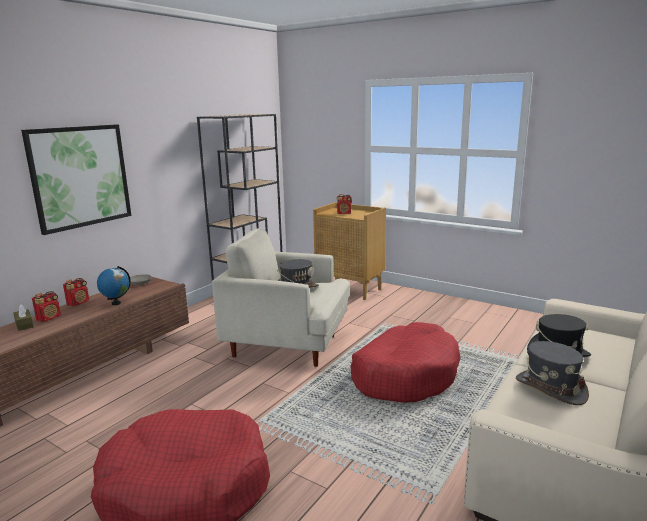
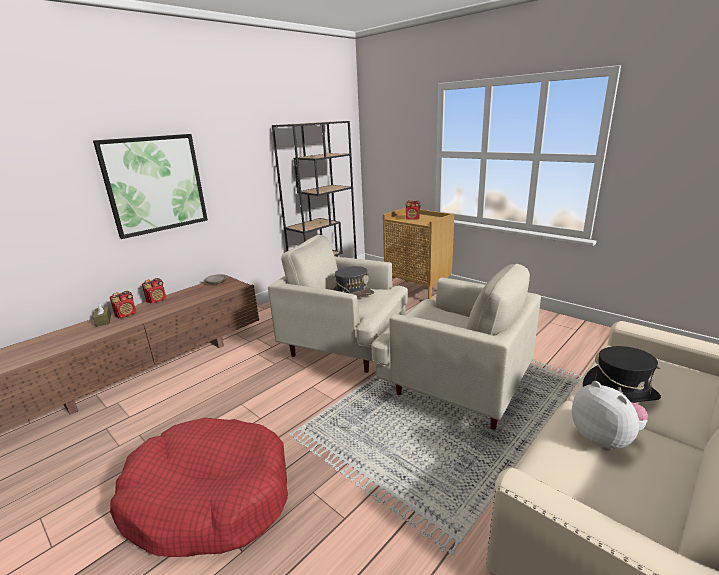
camera: 10 degrees right, 5 degrees up
globe [97,266,131,305] -> none
red dog bed [351,322,461,403] -> beige armchair [372,264,541,430]
grey hat [516,341,589,405] -> plush toy [572,381,649,451]

